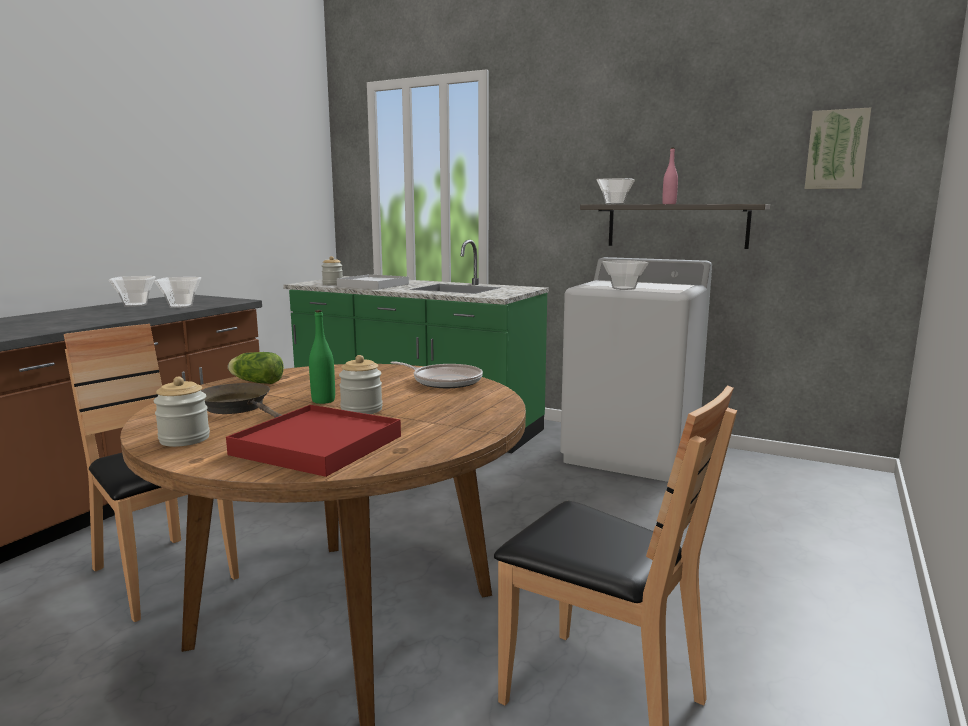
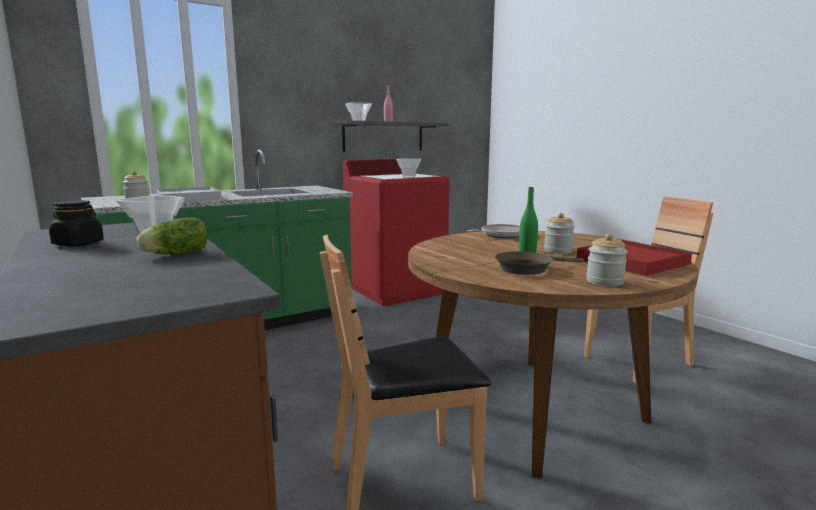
camera: 60 degrees left, 0 degrees up
bowl [109,276,155,307] -> black jar [49,200,104,247]
lettuce [228,352,284,384] -> lettuce moved to [137,217,207,254]
white washing machine [560,257,712,482] -> red washing machine [343,159,449,306]
picture [805,107,871,189] -> none

